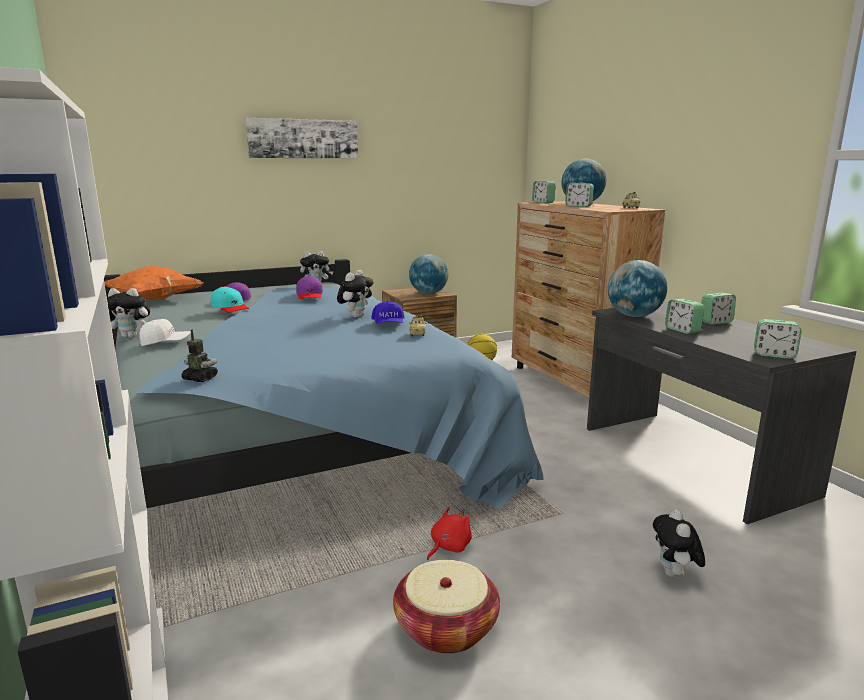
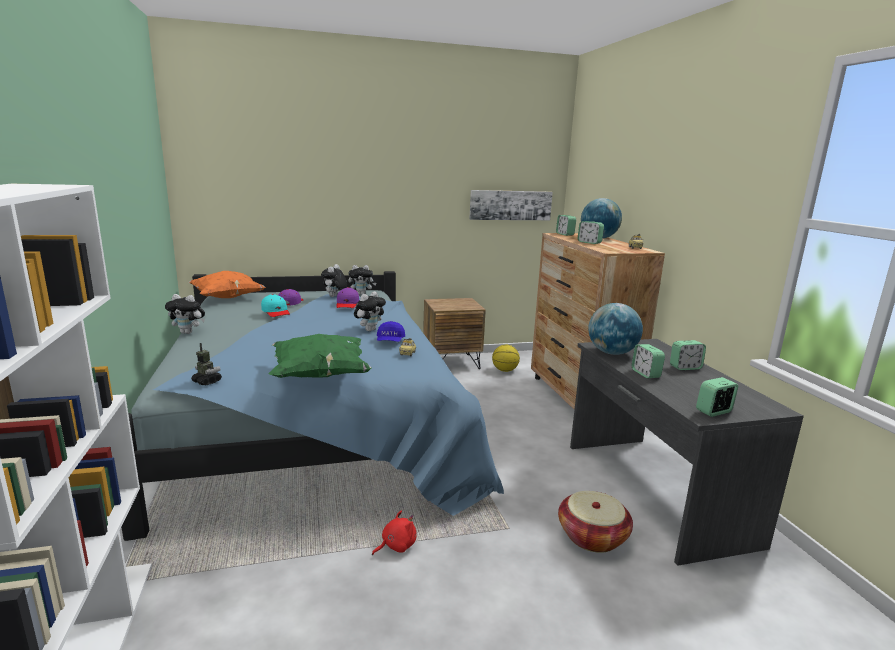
camera: 10 degrees right, 0 degrees up
white cap [139,319,191,346] -> none
picture [245,118,358,158] -> picture moved to [469,190,553,220]
basket [393,560,500,654] -> basket moved to [558,491,633,553]
globe [409,254,448,294] -> none
plush toy [653,509,705,577] -> plush toy moved to [321,264,347,297]
alarm clock [754,319,802,359] -> alarm clock turned 120 degrees clockwise [696,377,738,417]
none -> green pillow [269,334,372,378]

